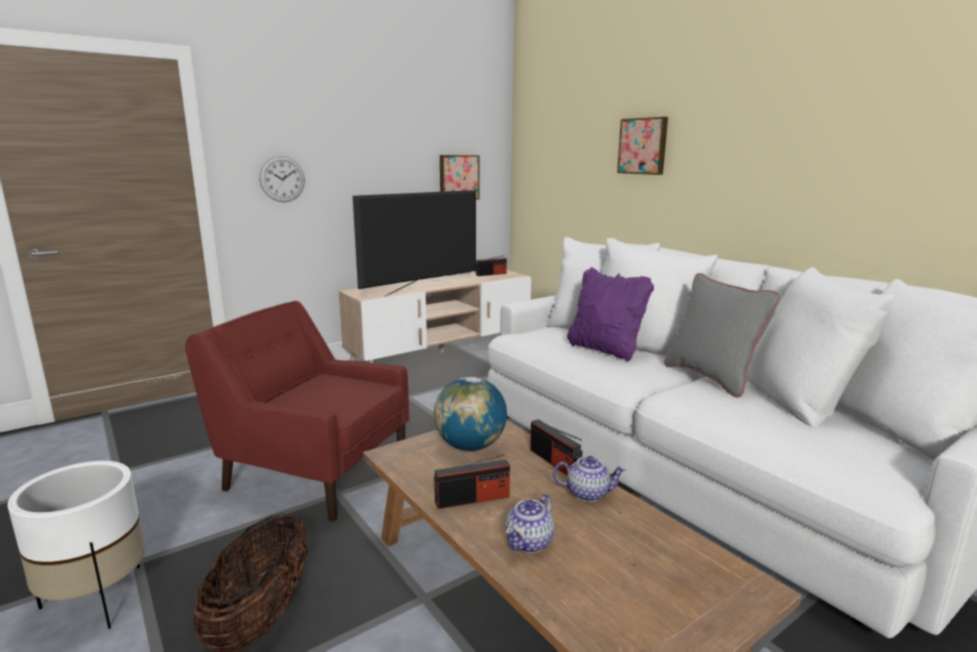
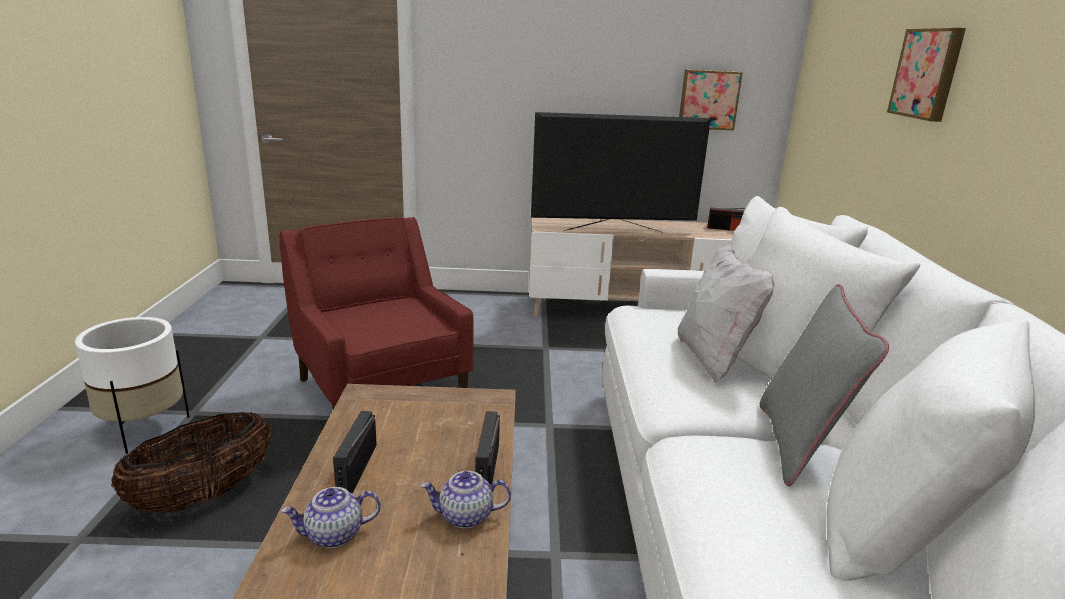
camera: 35 degrees right, 5 degrees up
wall clock [259,156,305,202] -> none
globe [434,377,507,451] -> none
radio [434,454,510,509] -> radio turned 75 degrees clockwise [333,411,377,493]
teapot [553,456,626,502] -> teapot turned 135 degrees clockwise [421,471,511,529]
purple pillow [567,267,654,362] -> white pillow [678,243,775,383]

